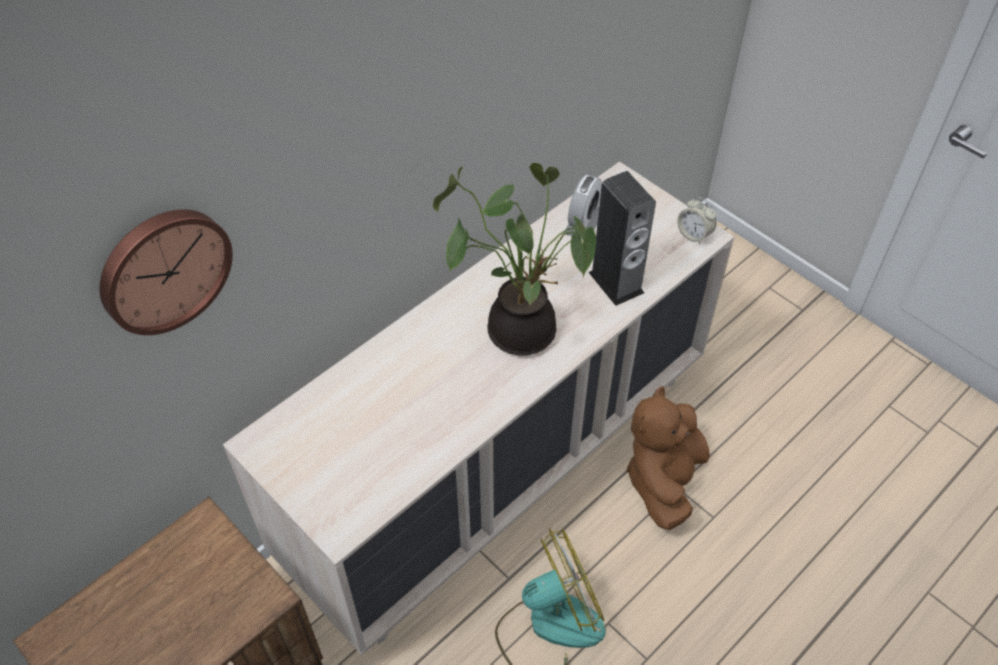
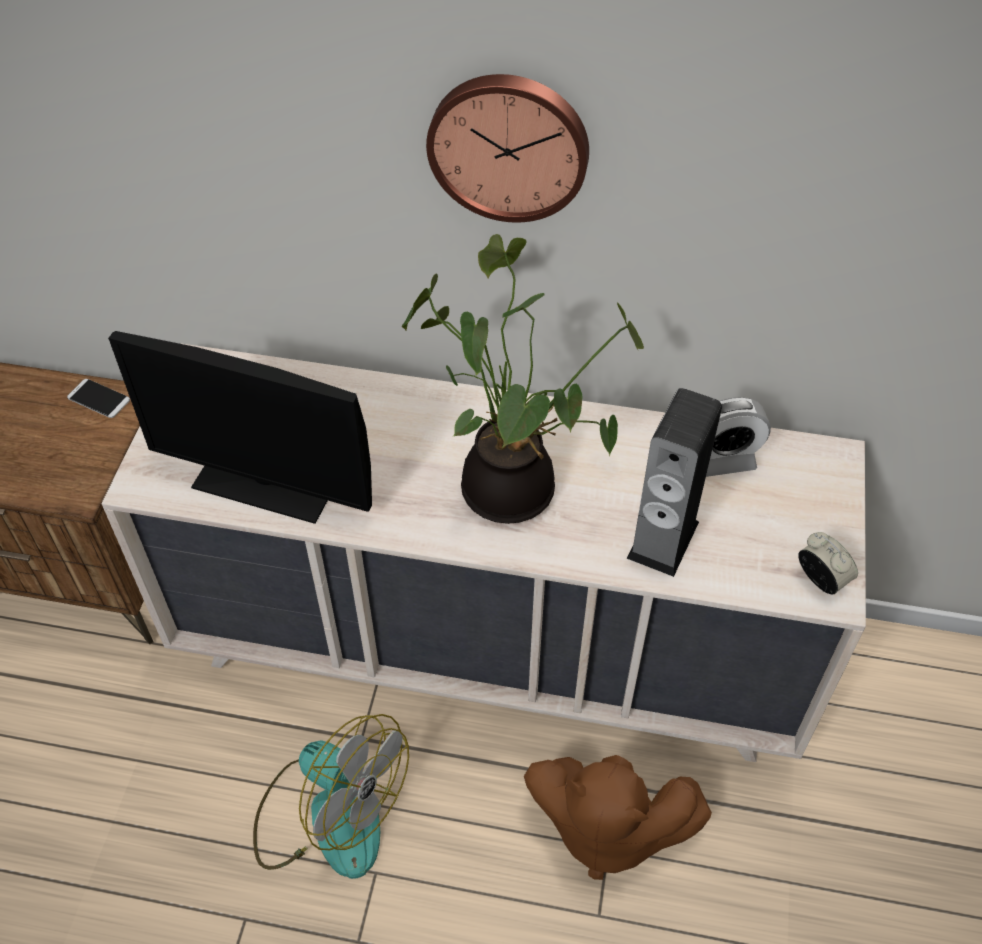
camera: 55 degrees right, 0 degrees up
wall clock [100,210,233,335] -> wall clock moved to [426,74,589,223]
brown plush toy [627,386,710,530] -> brown plush toy turned 150 degrees counterclockwise [524,755,712,880]
alarm clock [677,197,716,244] -> alarm clock turned 135 degrees clockwise [798,532,858,595]
none -> phone [67,379,130,418]
none -> monitor [108,331,372,524]

